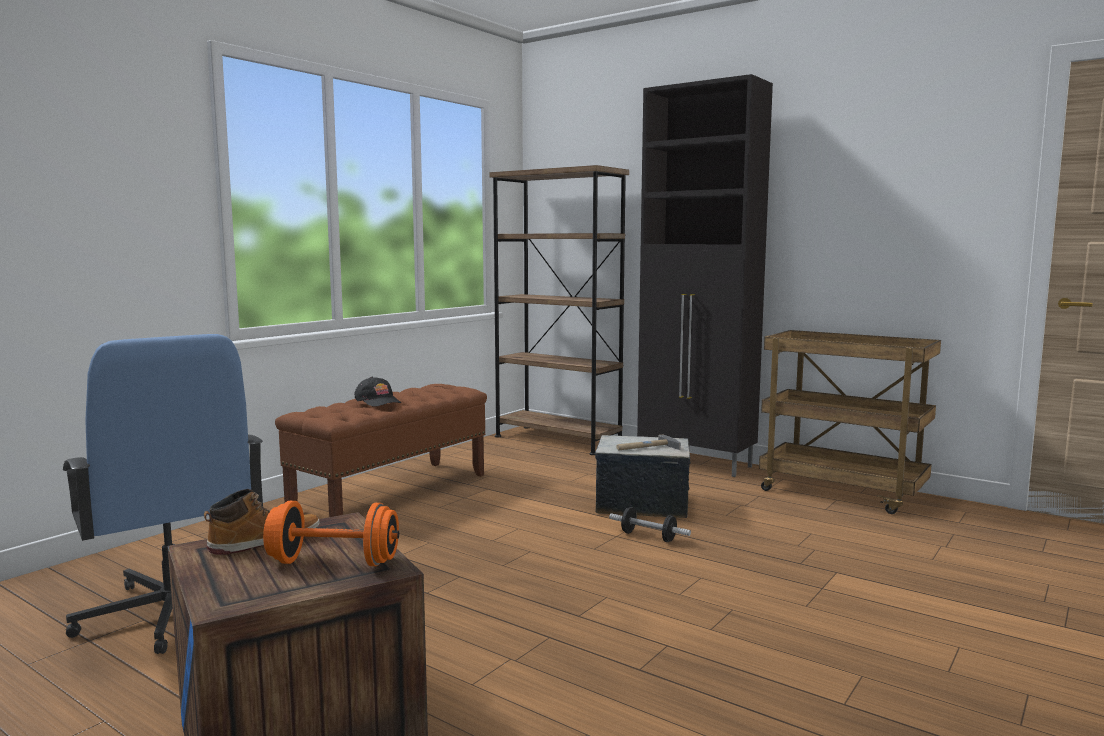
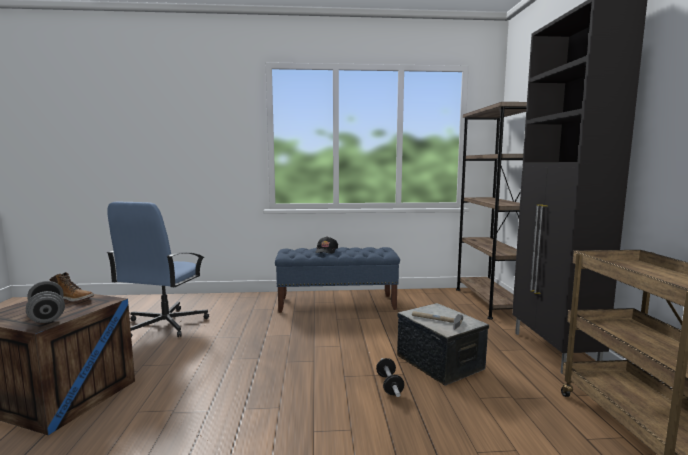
camera: 50 degrees right, 0 degrees up
orange dumbbell [263,501,399,566] -> grey dumbbell [26,281,65,323]
brown bench [275,384,487,517] -> blue bench [275,247,400,313]

